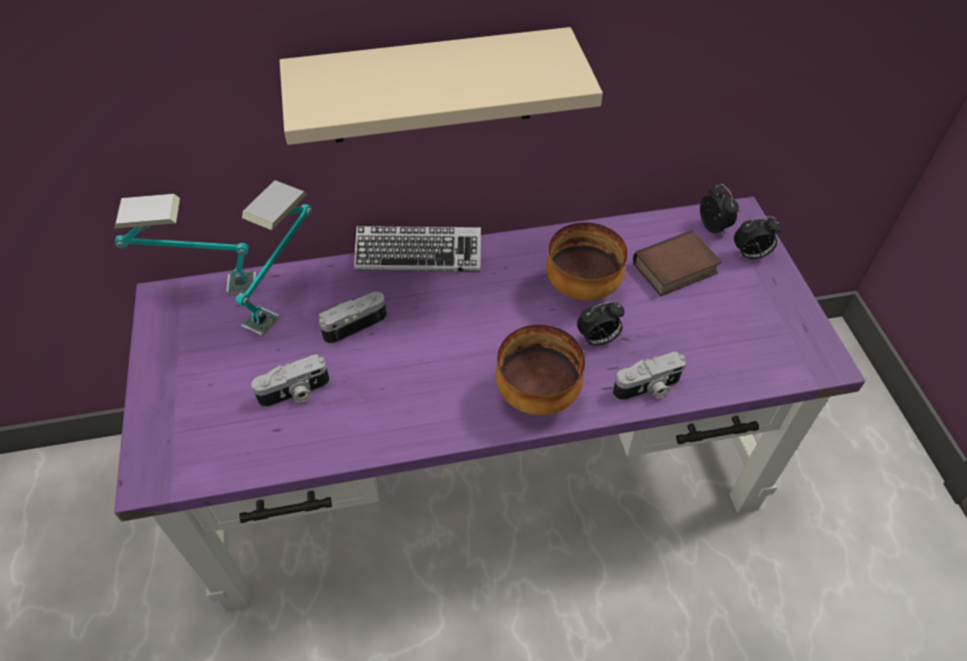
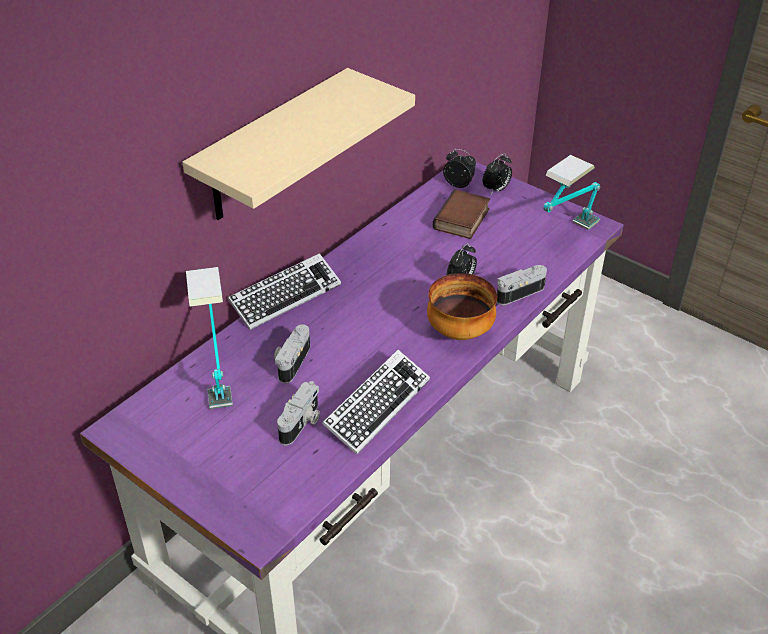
camera: 40 degrees left, 10 degrees down
table lamp [114,194,256,294] -> table lamp moved to [543,155,600,230]
bowl [546,222,628,301] -> none
camera [613,352,686,401] -> camera turned 150 degrees counterclockwise [497,265,547,305]
none -> keyboard [322,350,430,455]

